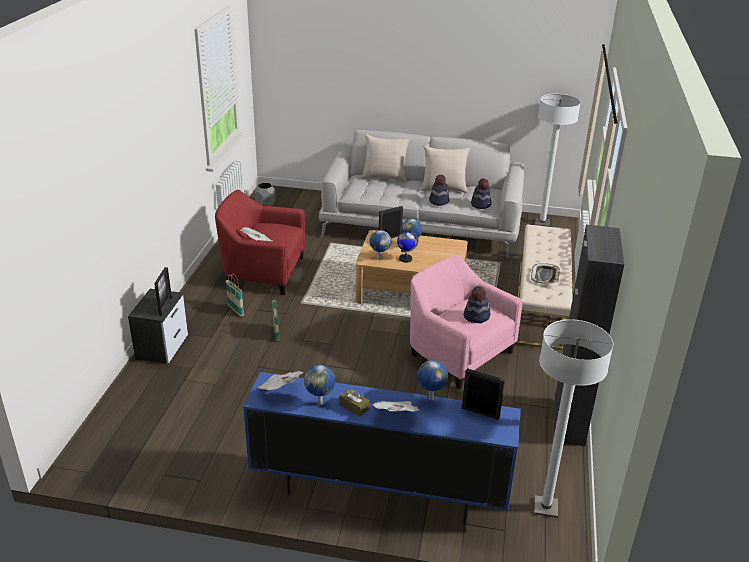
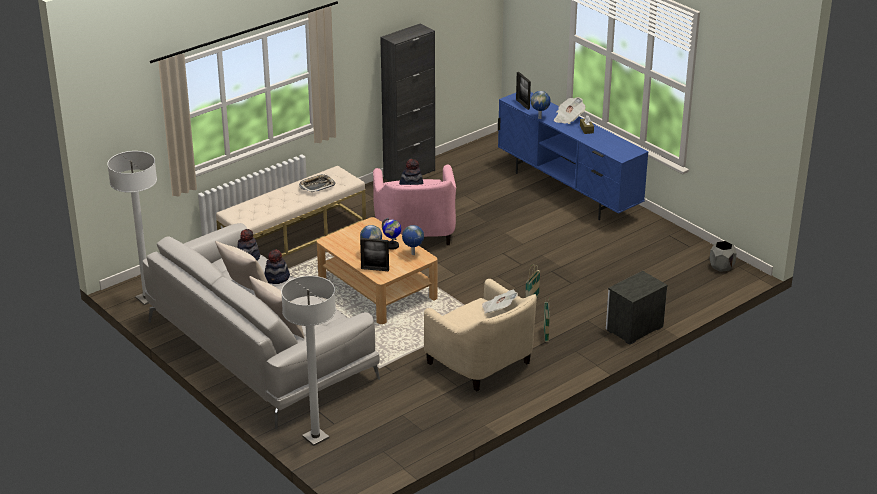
camera: 140 degrees left, 0 degrees up
picture frame [154,267,172,316] -> none
red armchair [215,190,306,295] -> beige armchair [424,279,537,391]
grey planter [255,183,276,206] -> grey planter moved to [710,241,736,272]
newspaper [257,371,304,390] -> none
globe [304,365,335,405] -> none
white floor lamp [534,319,613,518] -> white floor lamp moved to [281,276,336,446]

